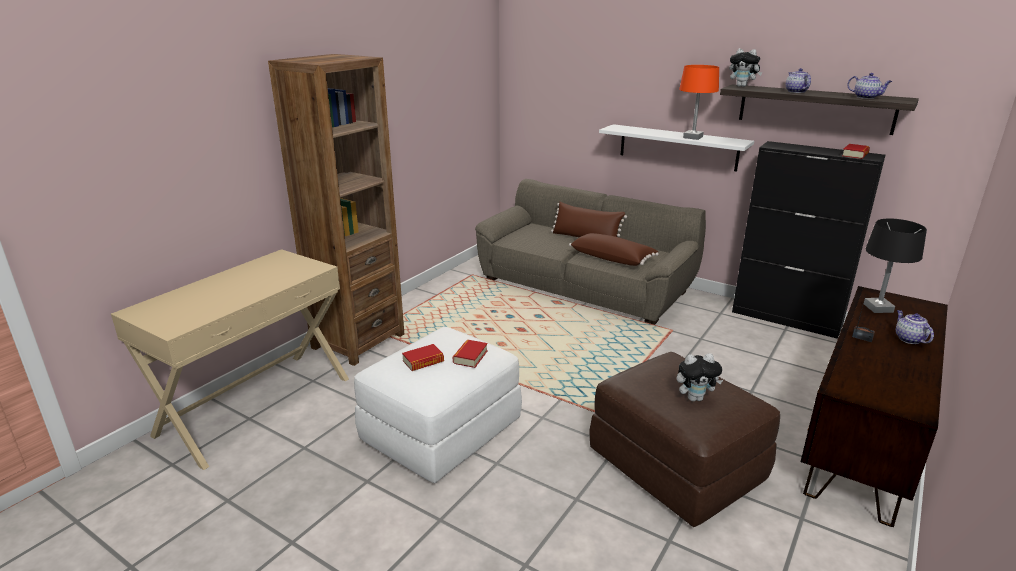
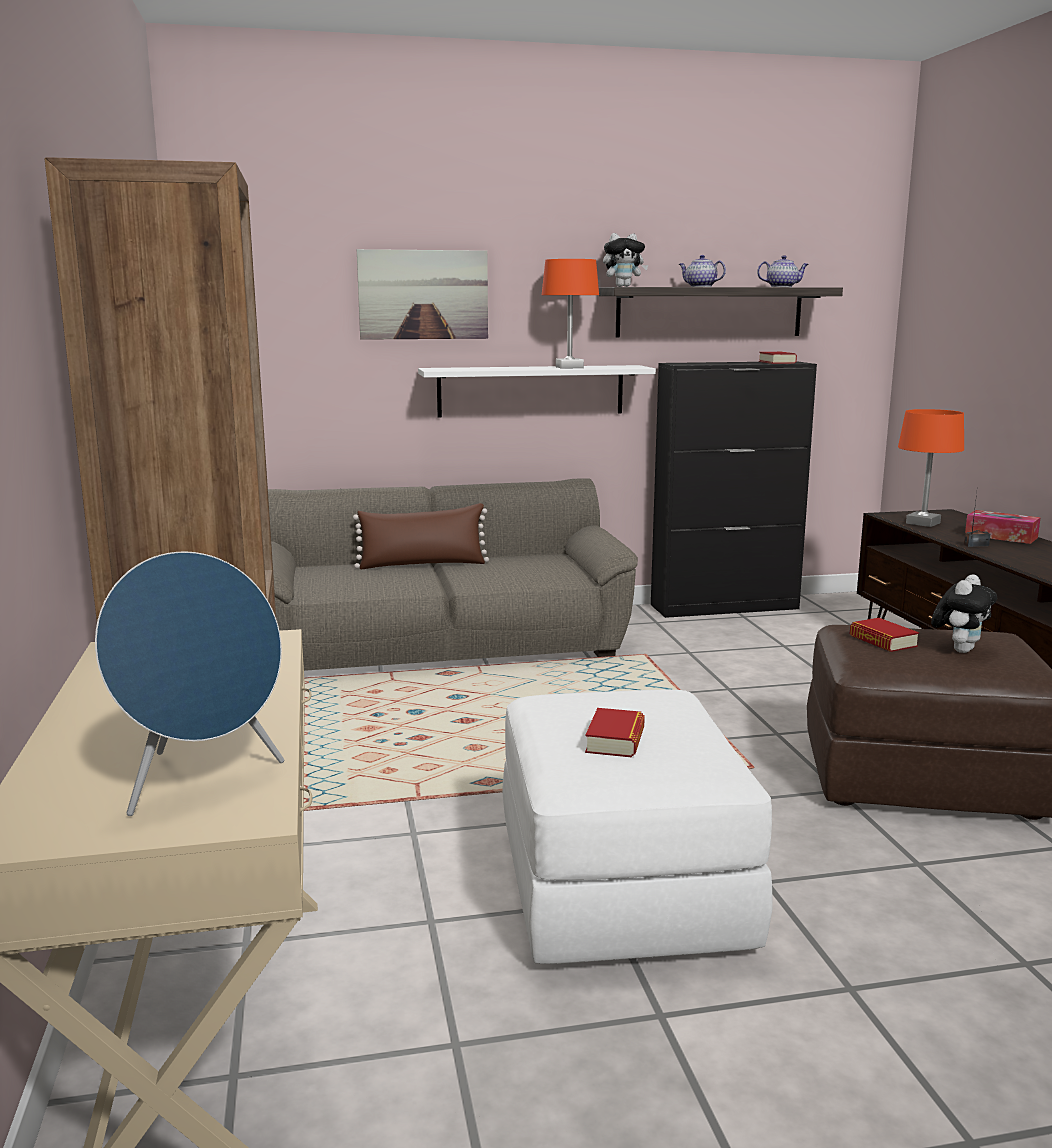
camera: 45 degrees left, 10 degrees down
book [453,339,488,368] -> book moved to [850,618,919,652]
brown pillow [569,233,659,266] -> none
black table lamp [864,218,927,313] -> orange table lamp [898,409,964,527]
teapot [896,310,934,344] -> tissue box [965,510,1041,544]
none -> blue speaker [95,551,284,816]
none -> picture [357,249,488,340]

